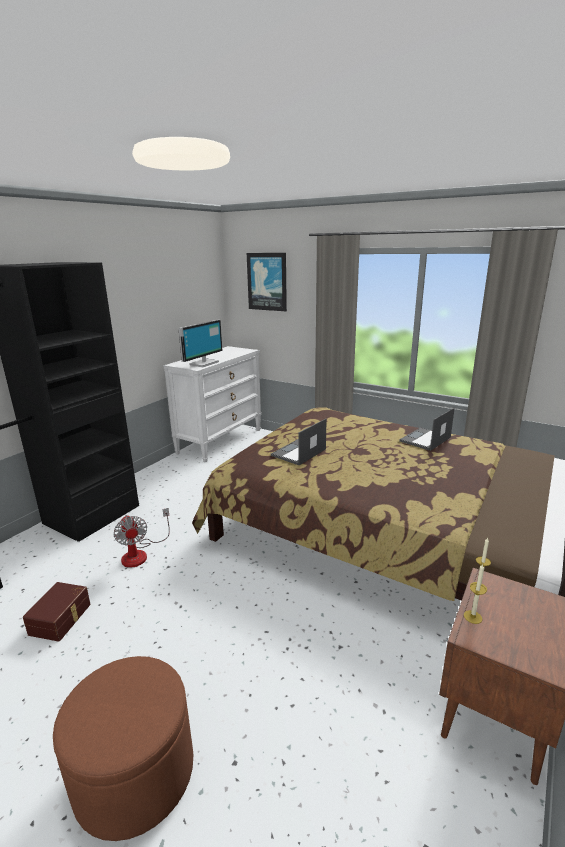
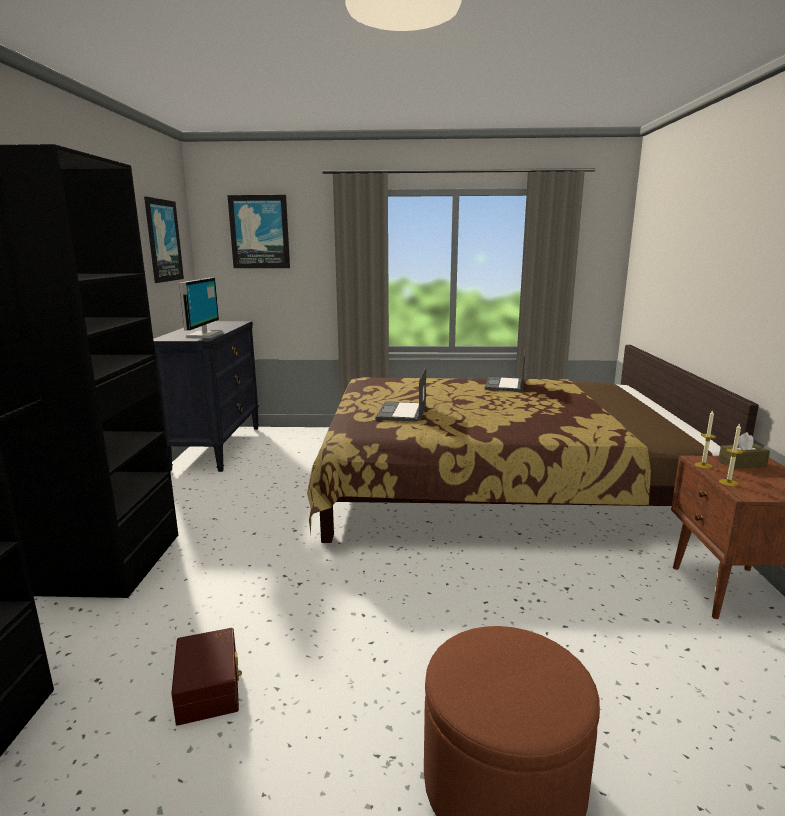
camera: 30 degrees left, 5 degrees down
fan [113,508,170,568] -> none
white dresser [163,346,262,462] -> black dresser [153,321,259,472]
none -> picture [144,197,184,283]
none -> brown tissue box [718,432,770,468]

